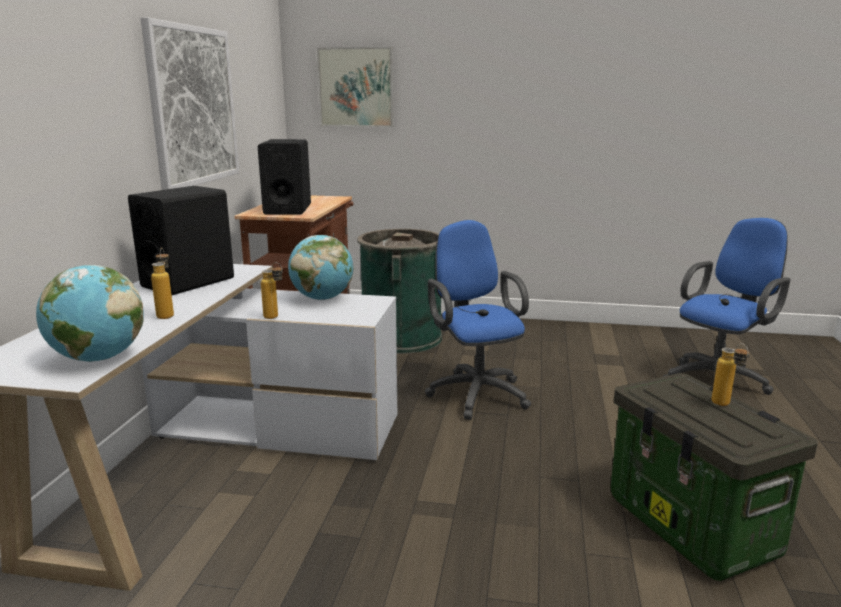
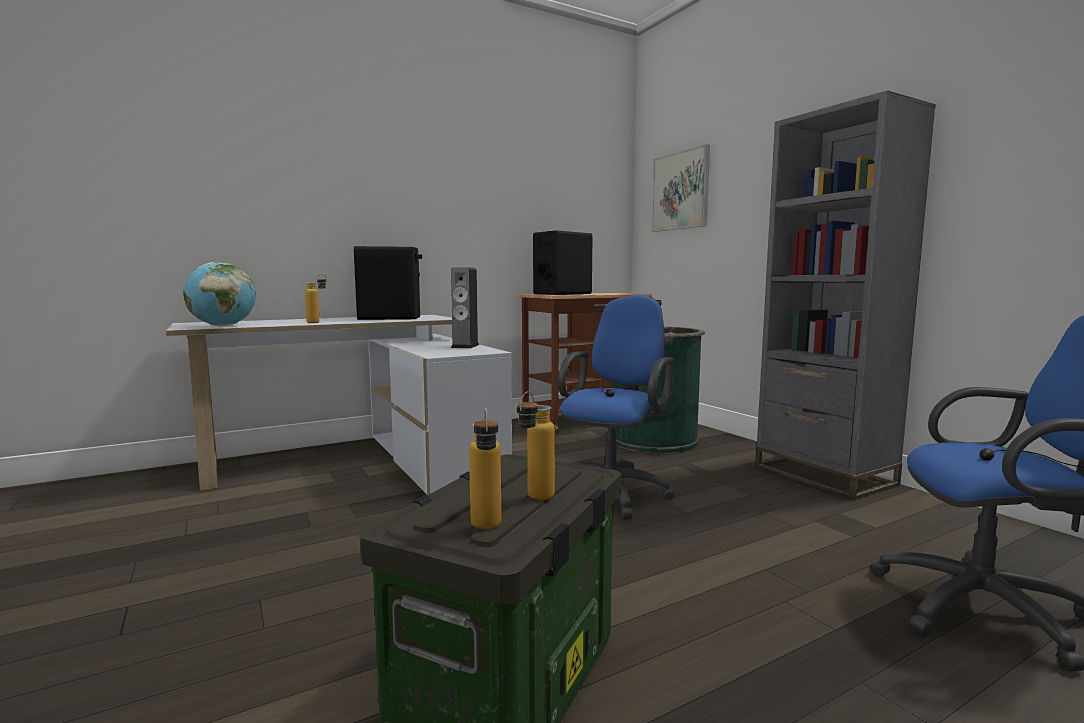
camera: 50 degrees right, 10 degrees down
picture [141,18,239,190] -> none
bottle [261,262,283,319] -> bottle moved to [469,408,501,529]
globe [288,235,354,300] -> speaker [451,267,479,348]
none -> grey bookcase [755,90,936,500]

